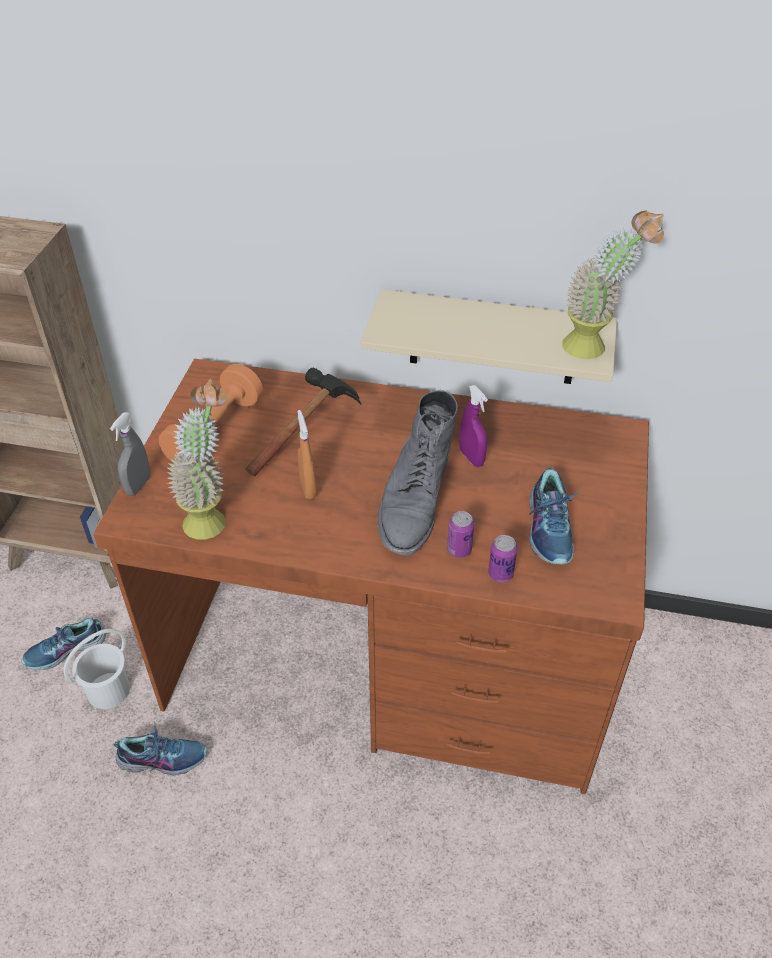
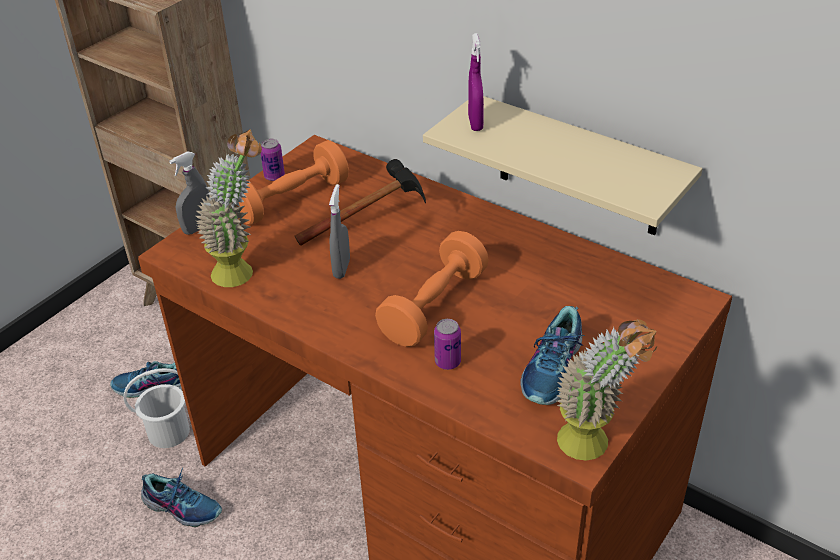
camera: 25 degrees right, 5 degrees down
orange spray bottle [297,410,316,499] -> grey spray bottle [329,184,350,279]
grey boot [377,390,458,556] -> orange dumbbell [375,231,489,347]
purple spray bottle [460,385,488,467] -> purple spray bottle moved to [468,33,484,131]
can [488,535,518,582] -> can moved to [260,139,285,181]
potted plant [562,211,664,359] -> potted plant moved to [557,320,657,461]

